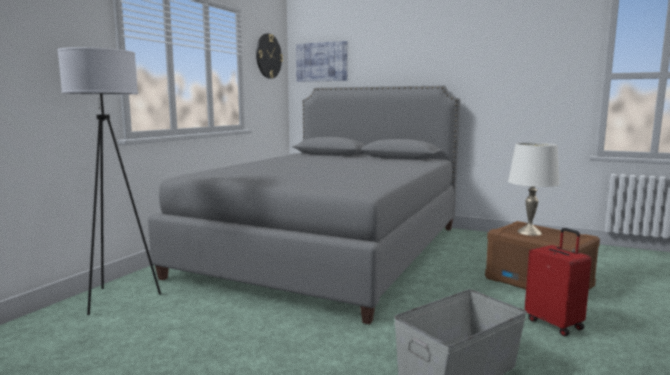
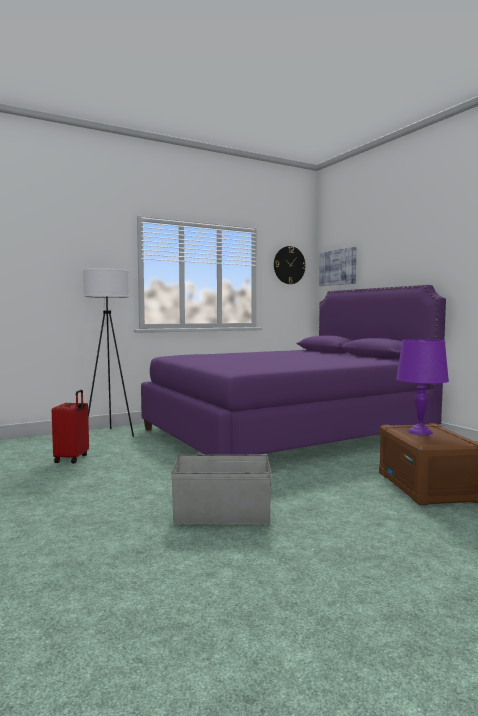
camera: 35 degrees right, 5 degrees down
grey bed [148,86,460,325] -> purple bed [141,285,446,455]
white table lamp [508,143,560,236] -> purple table lamp [396,339,449,435]
red suitcase [525,228,592,336] -> red suitcase moved to [52,390,89,464]

